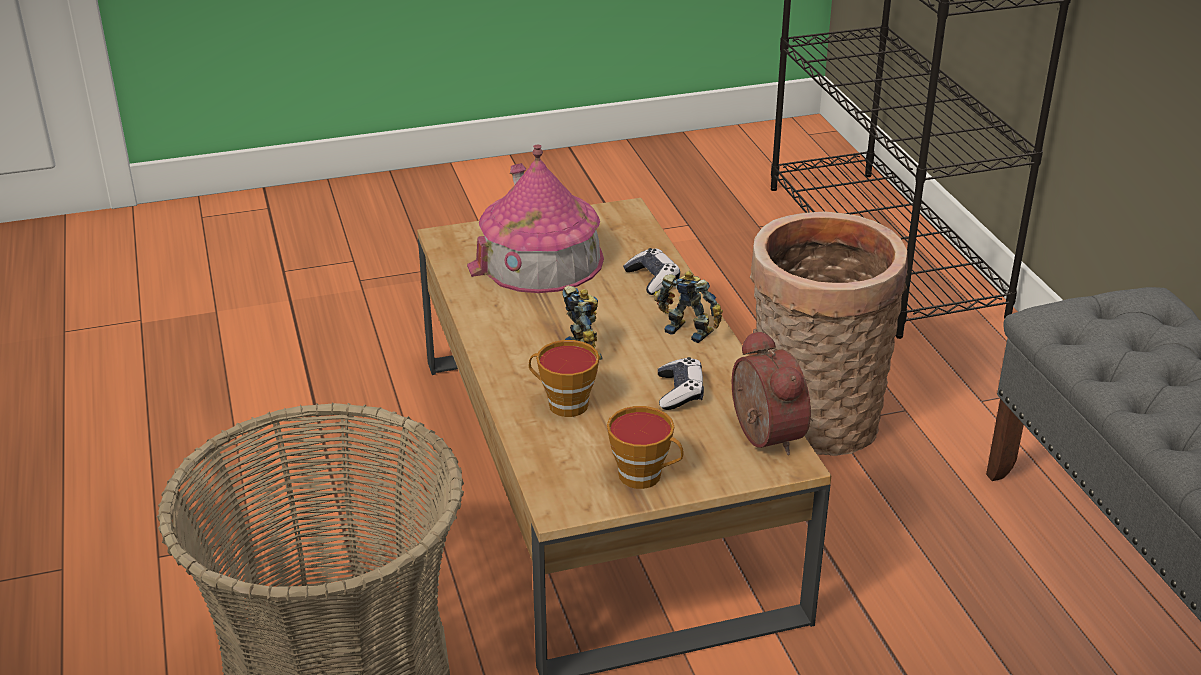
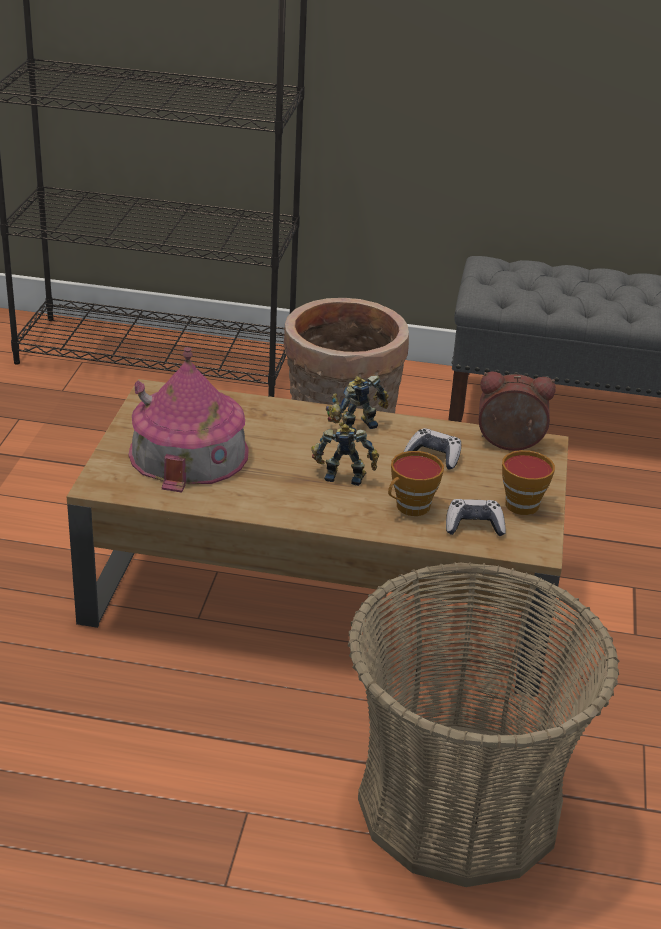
camera: 65 degrees left, 0 degrees up
game controller [623,248,680,295] -> game controller moved to [446,499,506,536]

